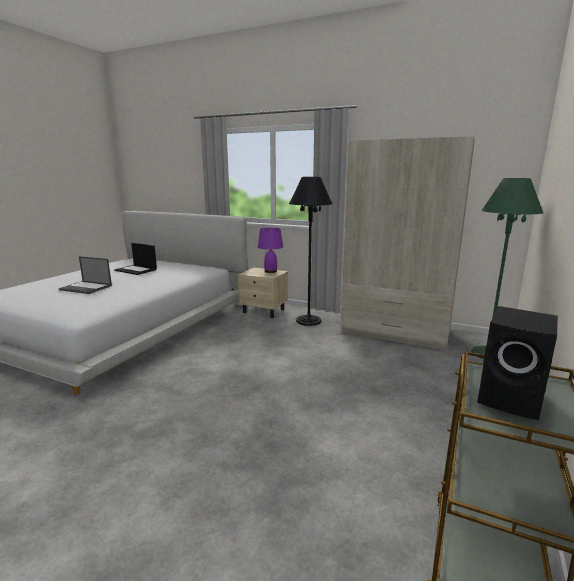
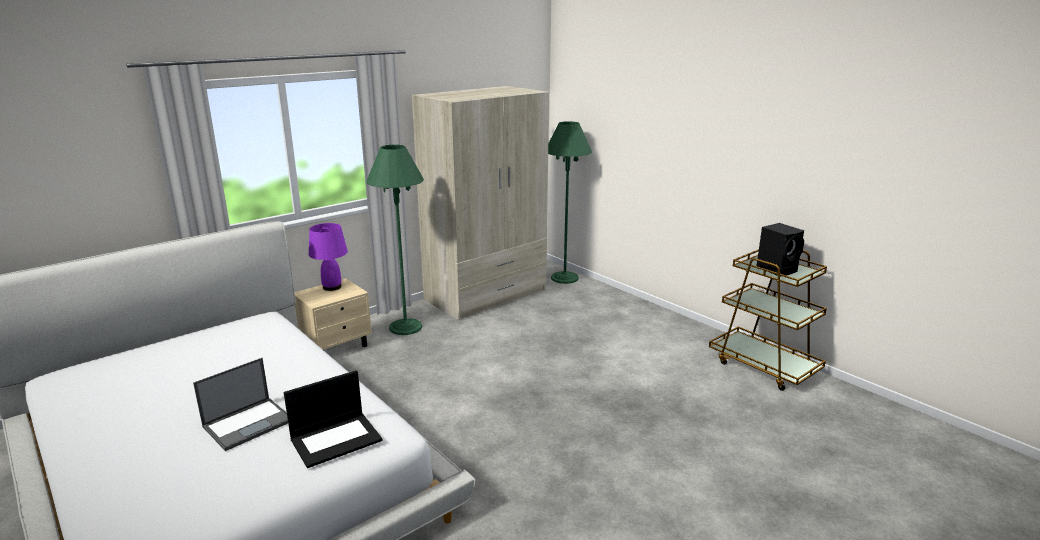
camera: 65 degrees left, 5 degrees up
laptop [114,243,157,275] -> laptop moved to [284,370,383,468]
black floor lamp [289,177,332,326] -> green floor lamp [366,145,424,335]

